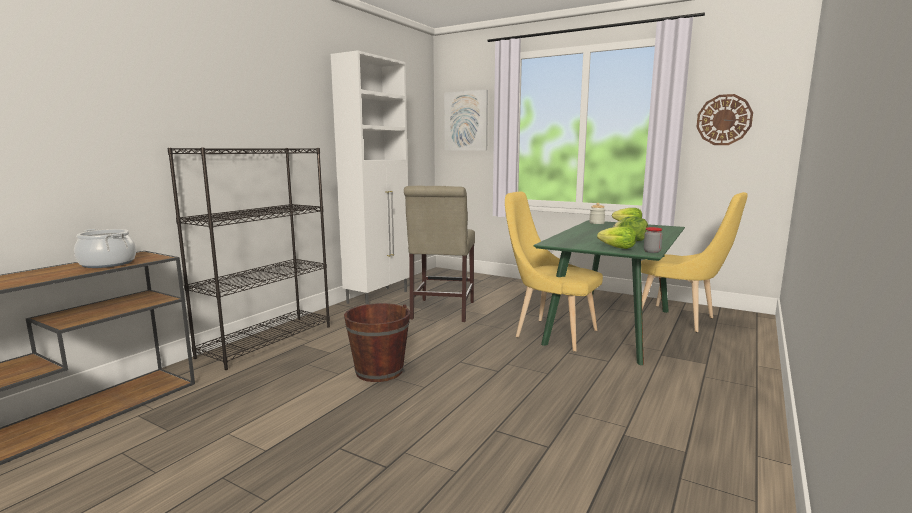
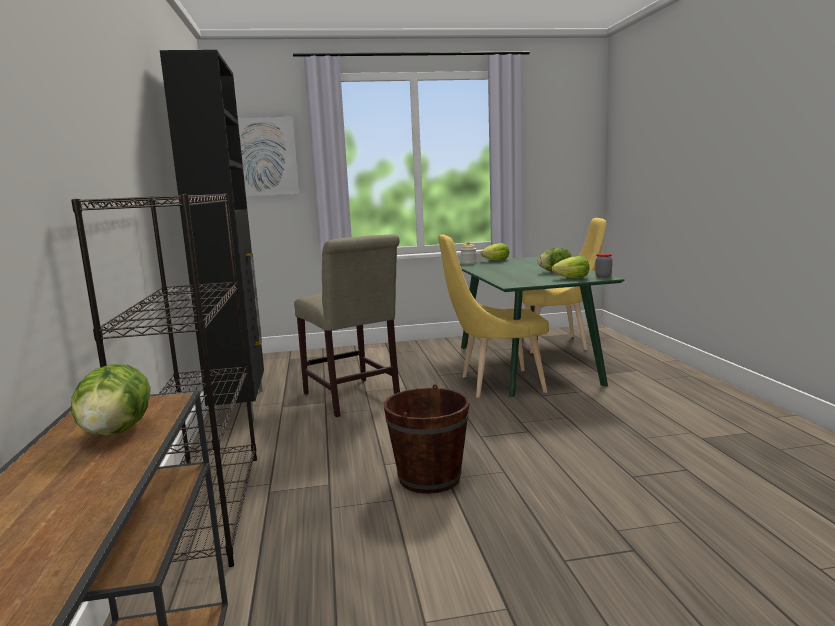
camera: 40 degrees left, 0 degrees up
cooking pot [74,229,136,268] -> lettuce [71,364,151,436]
white cabinet [331,50,410,304] -> black cabinet [160,50,264,423]
wall clock [696,94,753,145] -> none

